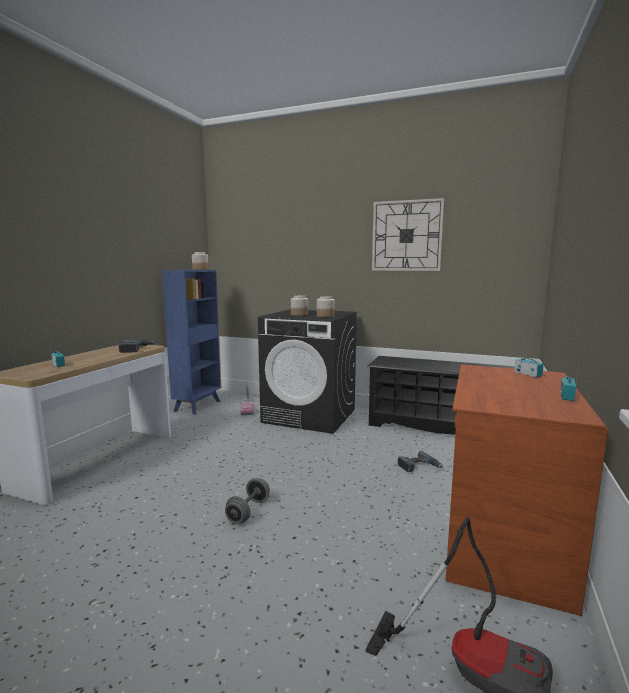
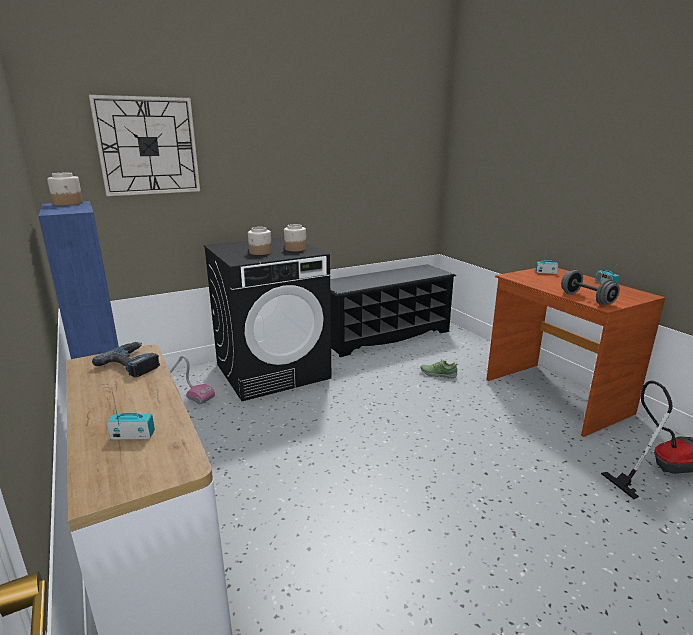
camera: 50 degrees left, 10 degrees up
grey dumbbell [225,478,270,524] -> grey dumbbell moved to [561,270,620,305]
wall clock [372,198,444,271] -> wall clock moved to [89,95,200,196]
power drill [398,451,443,472] -> shoe [420,360,458,379]

